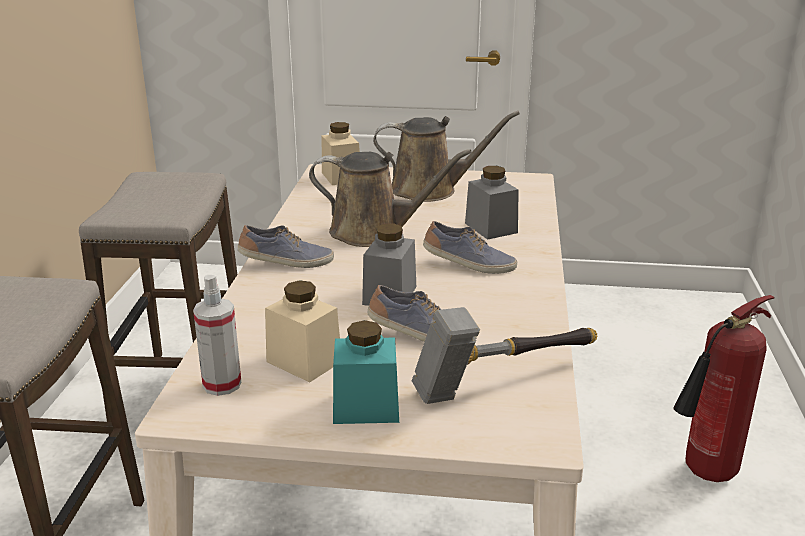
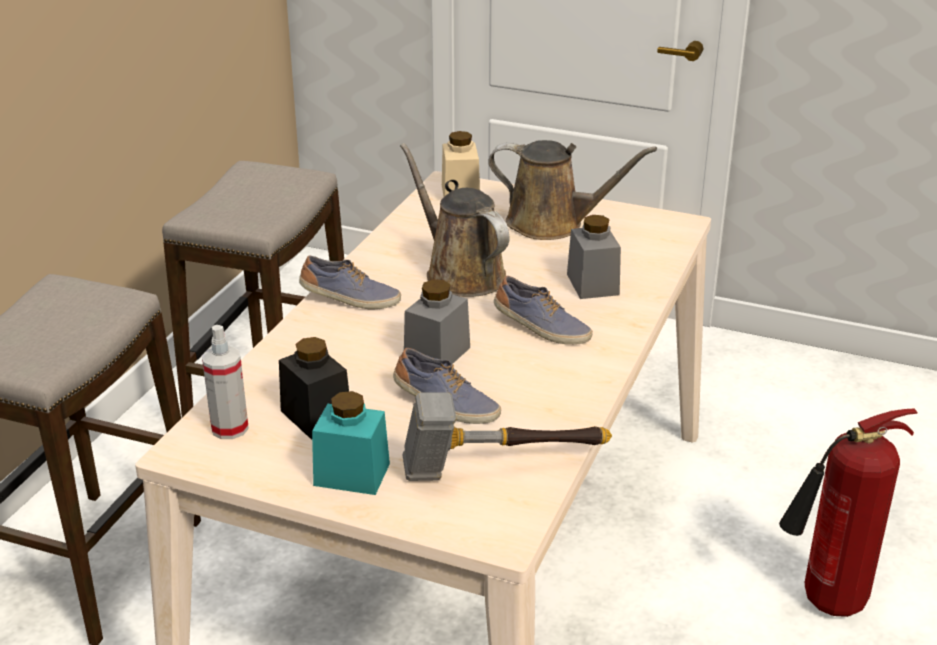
camera: 15 degrees right, 5 degrees up
beige jar [265,280,340,382] -> black jar [279,337,349,440]
brown watering can [309,149,472,247] -> brown watering can turned 150 degrees counterclockwise [400,143,509,297]

